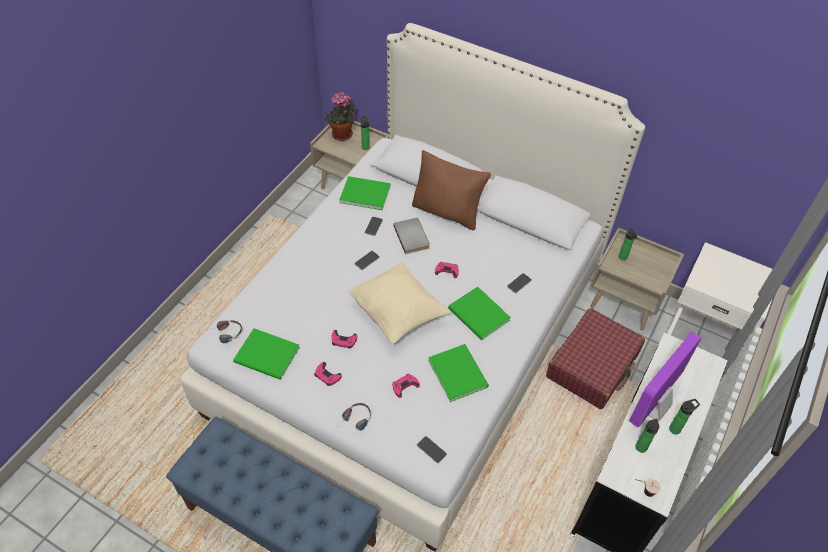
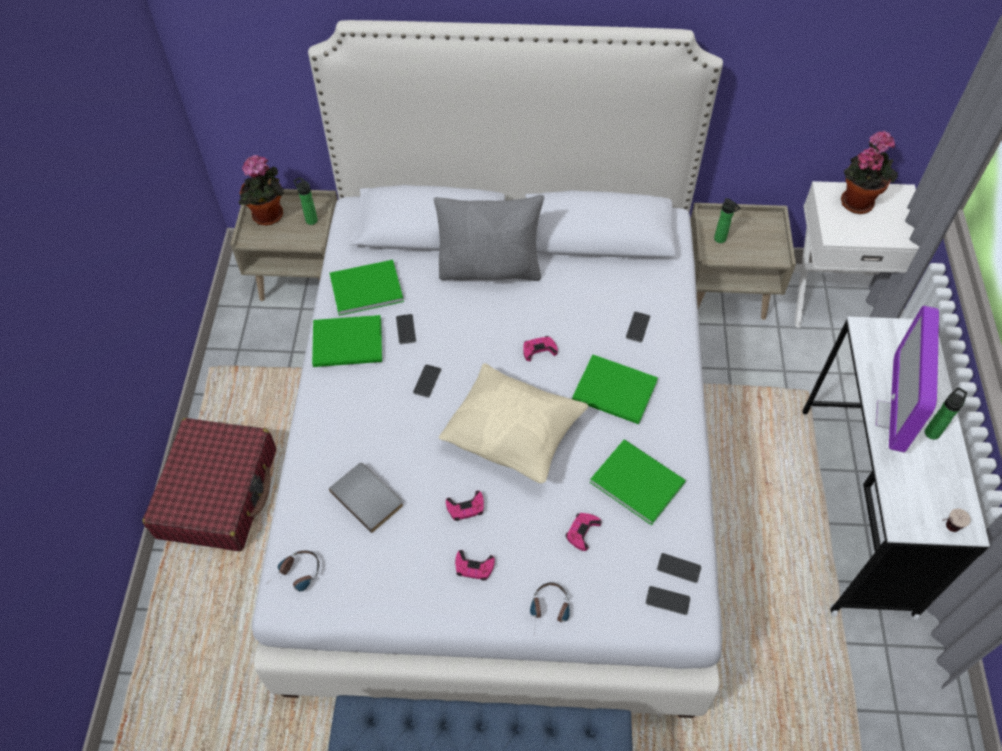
camera: 25 degrees left, 5 degrees up
green book [233,328,300,380] -> green book moved to [312,315,382,367]
grey book [393,218,430,254] -> grey book moved to [329,463,403,533]
brown pillow [412,150,491,230] -> grey pillow [434,195,544,281]
red suitcase [546,308,645,409] -> red suitcase moved to [142,418,276,552]
bottle [635,419,660,453] -> none
none -> phone [657,553,702,583]
none -> potted plant [841,131,898,214]

